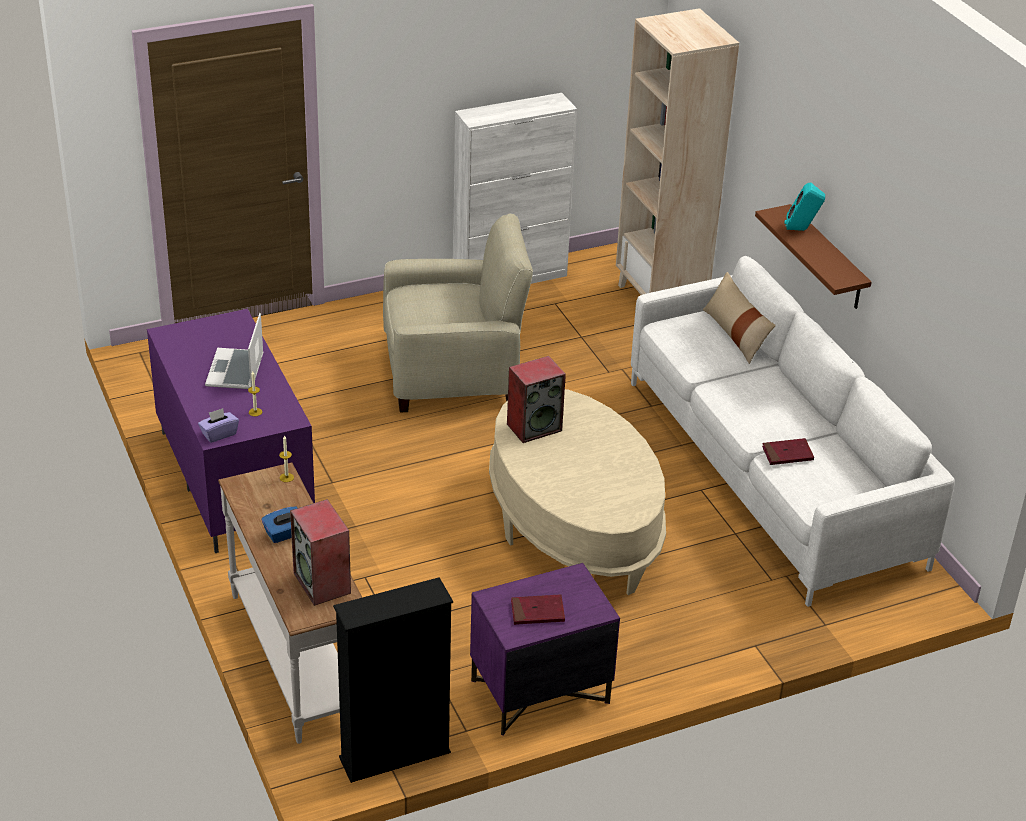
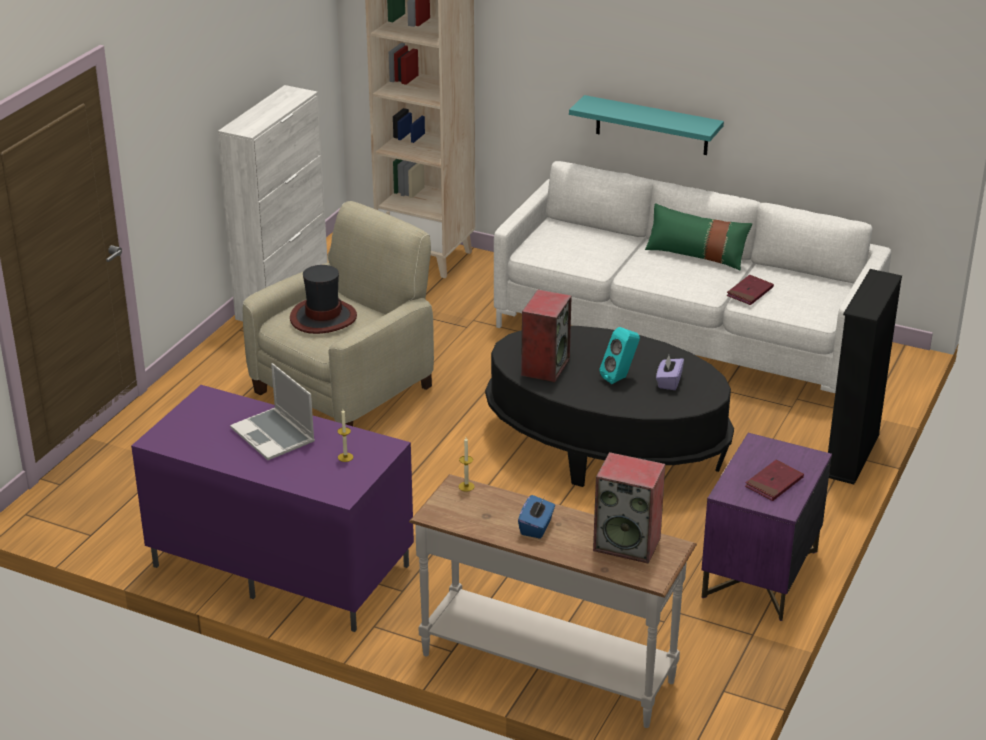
camera: 40 degrees left, 5 degrees down
purple tissue box [198,408,239,443] -> purple tissue box moved to [656,355,684,390]
black bookcase [333,577,453,783] -> black bookcase moved to [828,269,902,484]
beige coffee table [489,389,666,595] -> black coffee table [485,326,734,487]
beige pillow [703,272,776,364] -> none
brown shelf [755,204,872,309] -> turquoise shelf [569,95,724,155]
turquoise speaker [784,182,825,231] -> turquoise speaker moved to [599,327,640,384]
none -> hat [290,265,357,334]
none -> green pillow [645,203,752,271]

